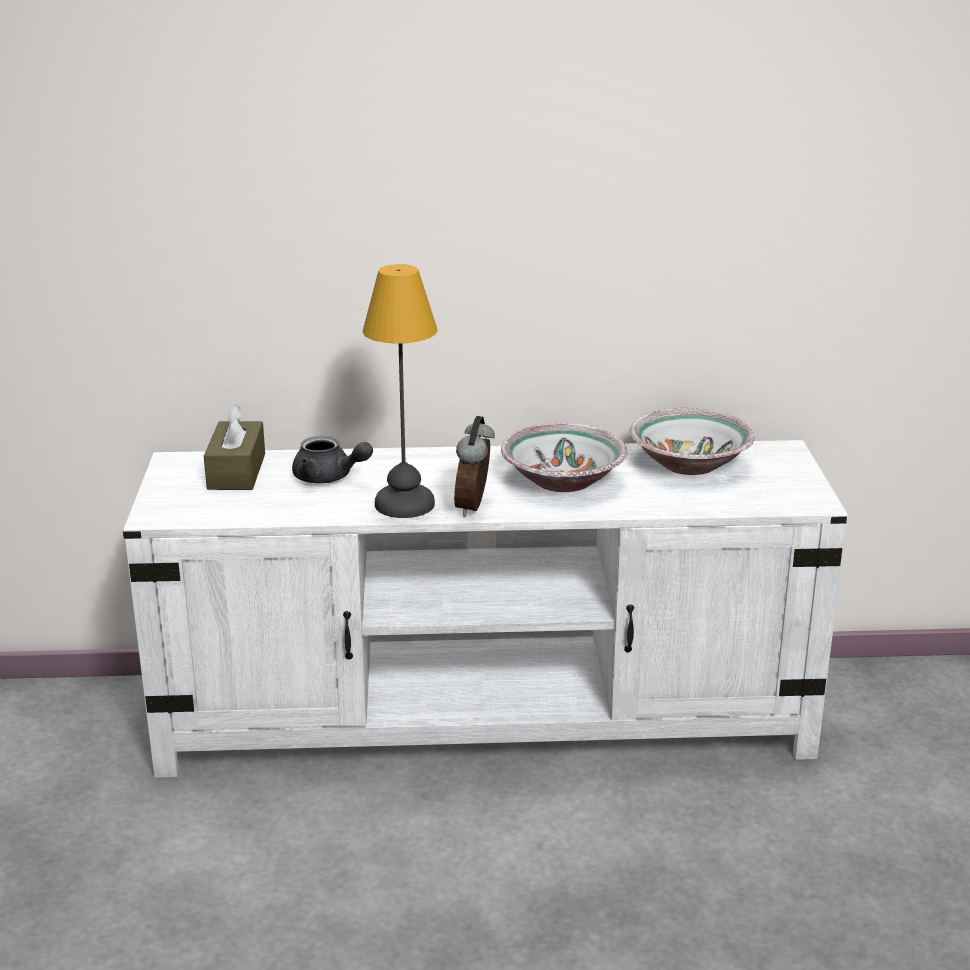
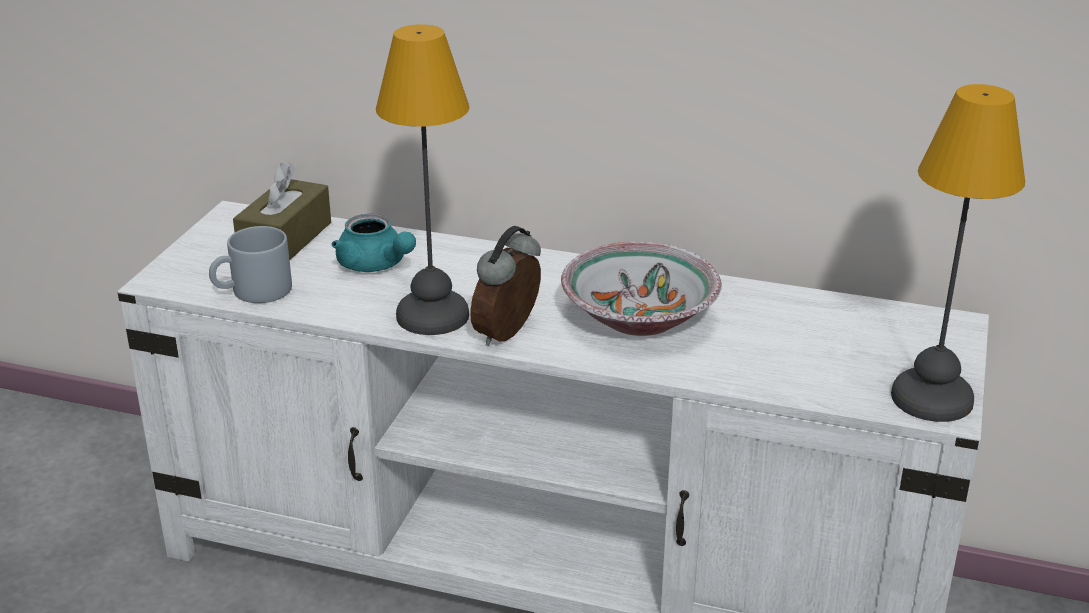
camera: 20 degrees right, 5 degrees up
grey teapot [292,436,373,484] -> turquoise teapot [331,214,416,272]
bowl [630,408,754,475] -> none
none -> grey mug [209,226,292,303]
none -> table lamp [891,84,1025,422]

